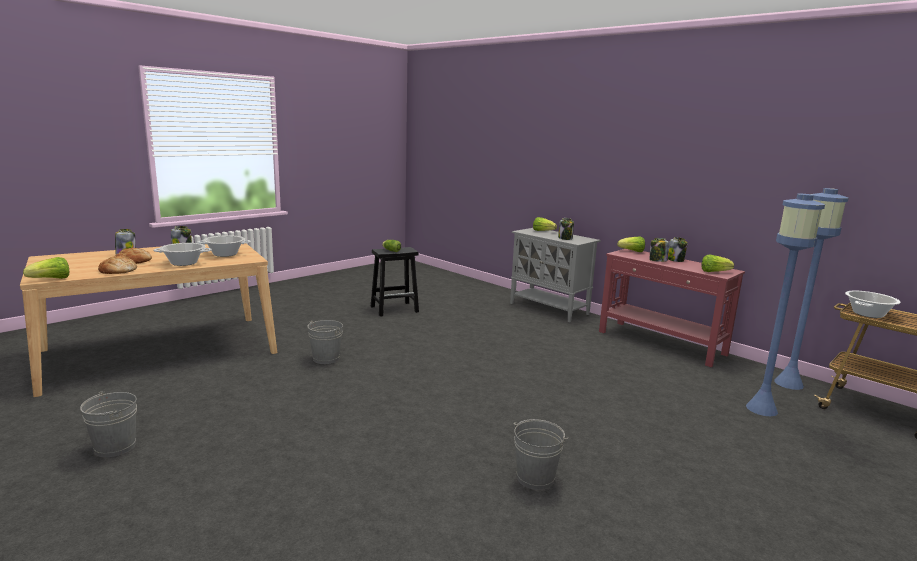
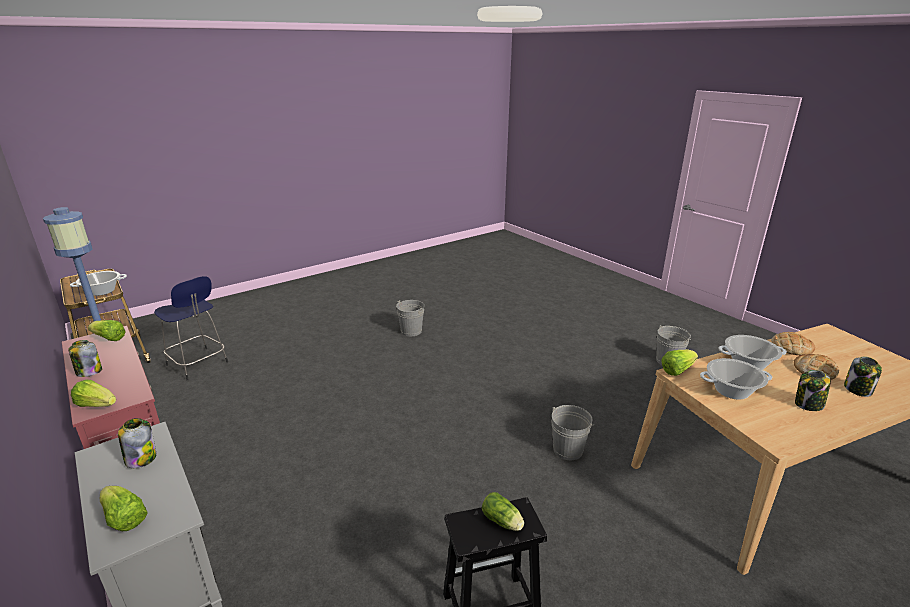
camera: 170 degrees left, 10 degrees up
lettuce [23,257,69,279] -> lettuce moved to [661,349,698,376]
jar [649,238,669,262] -> none
blue floor lamp [746,194,825,416] -> blue stool [154,276,228,380]

